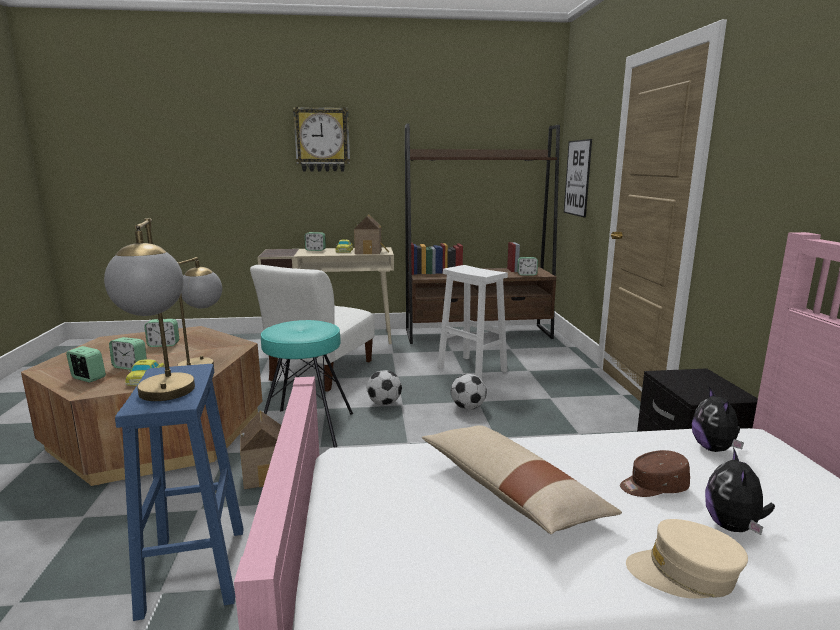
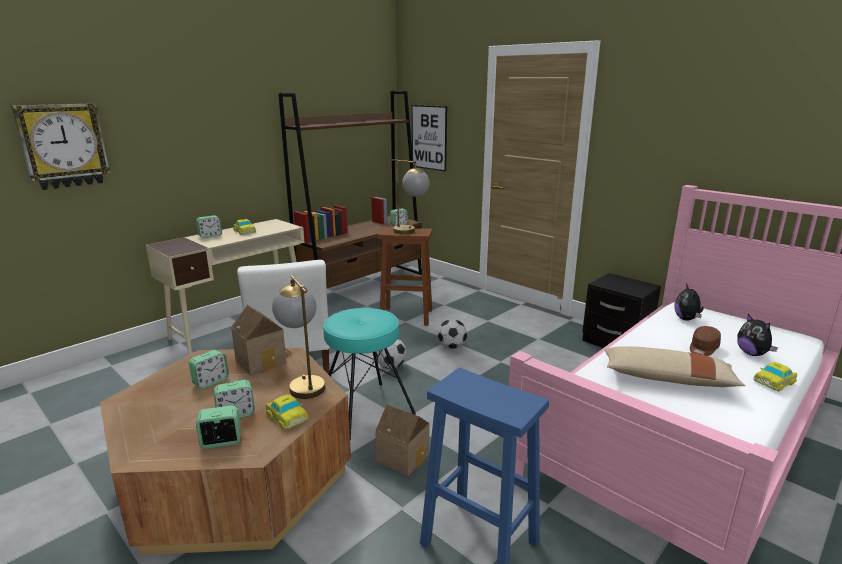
camera: 40 degrees left, 5 degrees up
table lamp [104,218,195,401] -> table lamp moved to [392,159,430,234]
wall clock [293,107,350,172] -> wall clock moved to [11,103,110,190]
toy house [354,215,389,254] -> toy house moved to [231,305,292,375]
white stool [437,265,508,380] -> brown stool [378,227,432,326]
beige cap [626,519,748,598] -> toy car [753,362,797,391]
plush toy [692,387,744,452] -> plush toy turned 45 degrees clockwise [674,283,704,321]

